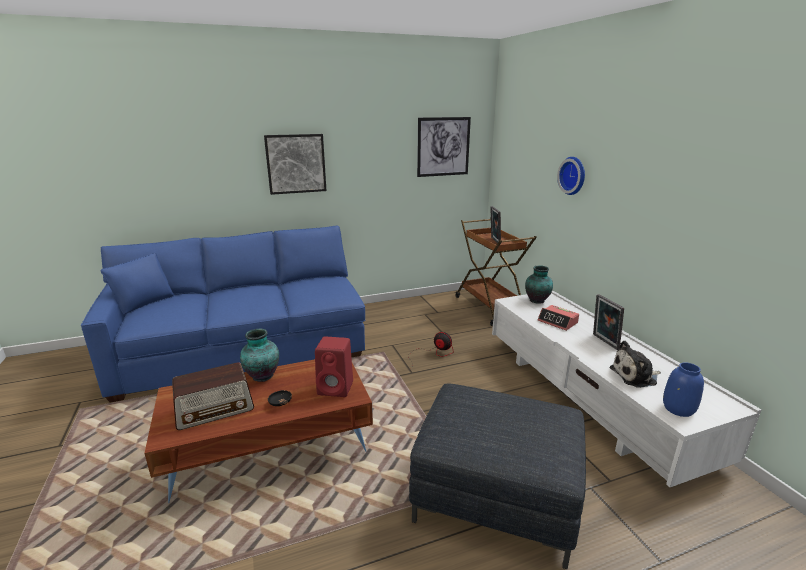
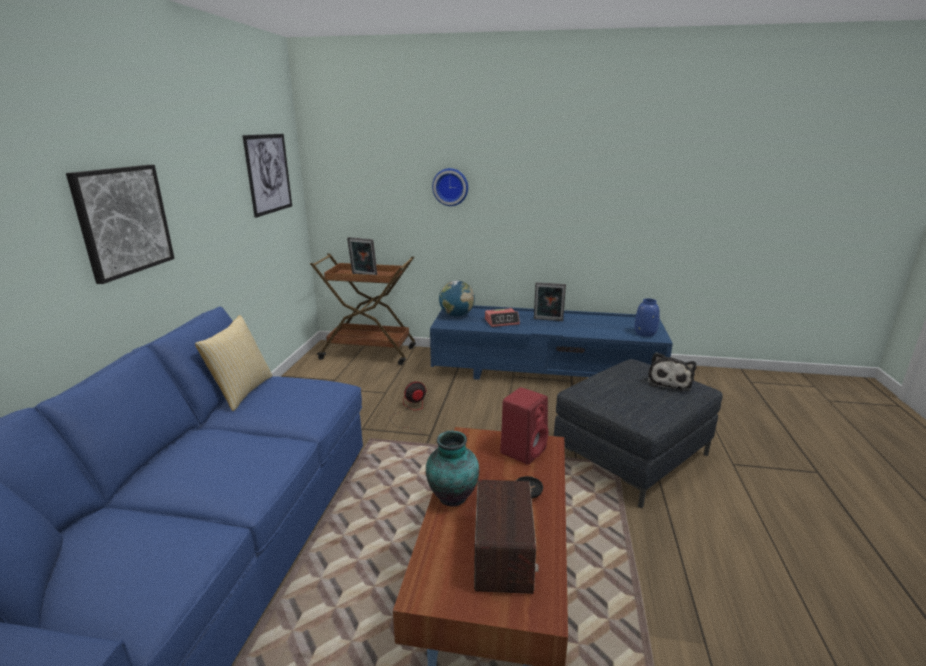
camera: 60 degrees left, 0 degrees up
white tv stand [492,290,762,487] -> blue tv stand [430,305,673,380]
vase [525,265,553,304] -> globe [439,281,475,317]
plush toy [609,341,661,388] -> plush toy moved to [648,352,696,391]
none -> pillow [195,315,272,411]

